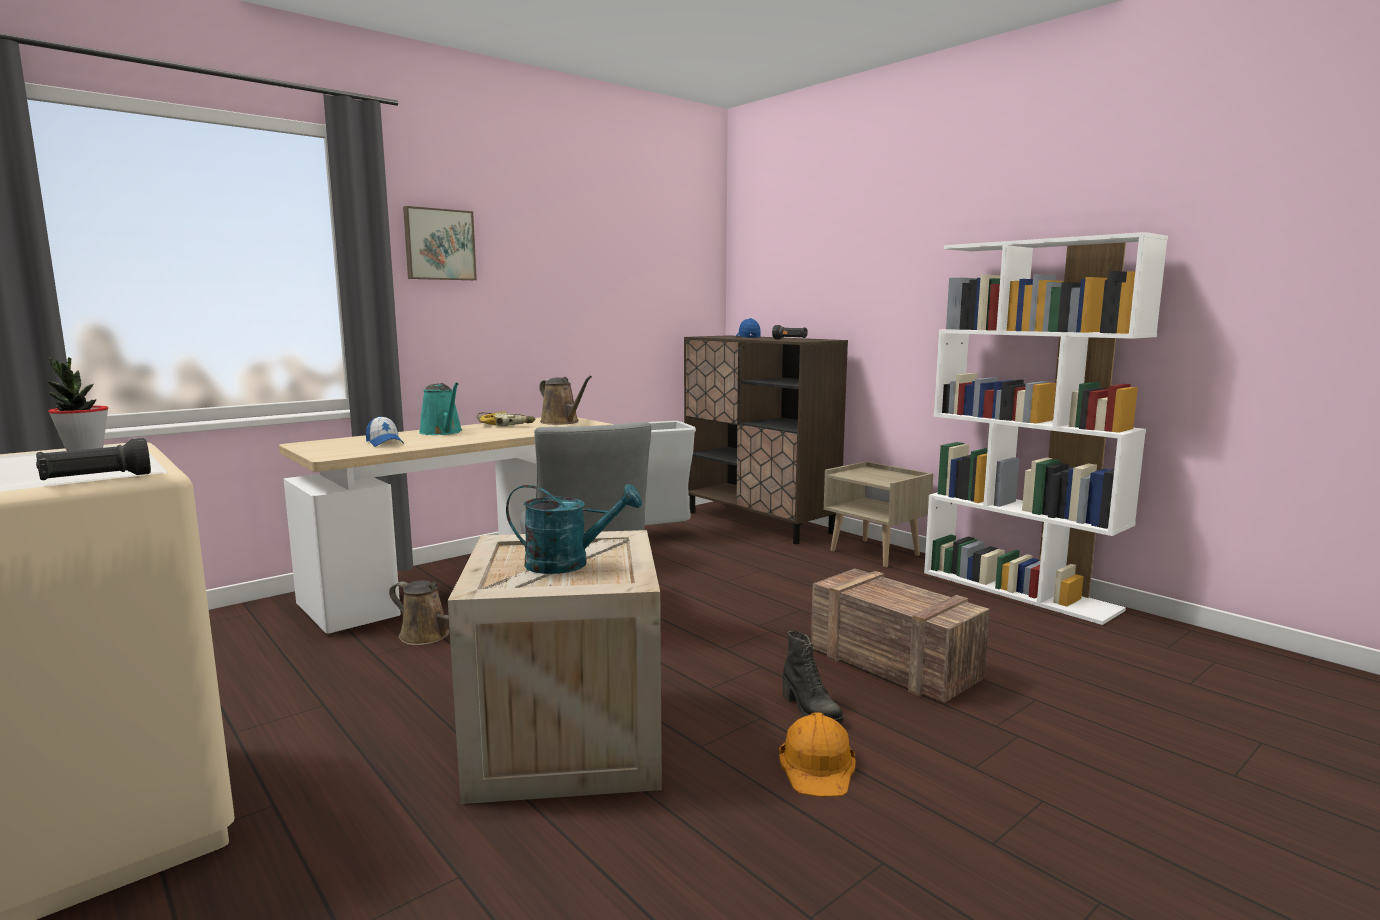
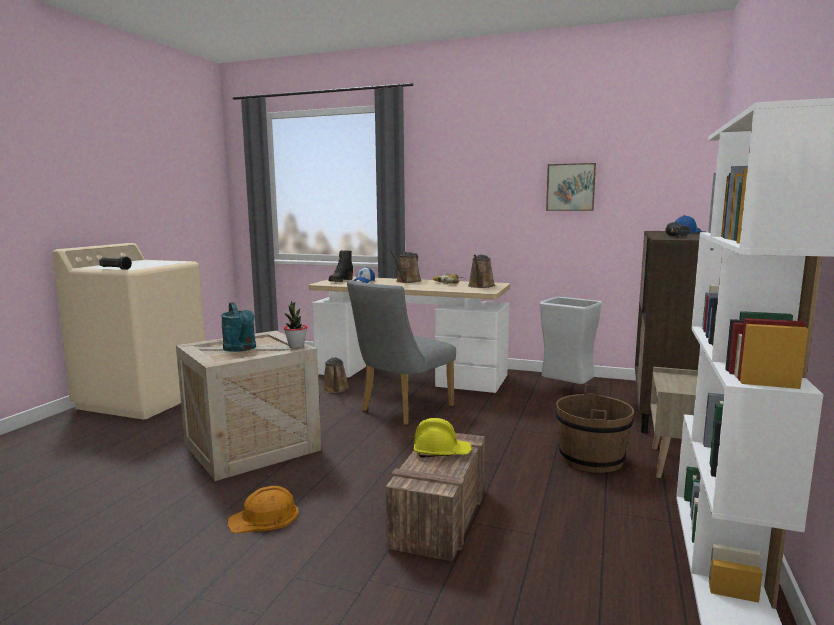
camera: 60 degrees right, 0 degrees up
potted plant [47,357,108,451] -> potted plant moved to [284,301,307,348]
picture [403,206,477,280] -> picture moved to [546,163,596,211]
turquoise watering can [419,382,462,435] -> brown watering can [390,251,422,283]
black boot [783,631,844,724] -> black boot moved to [329,250,353,282]
none -> yellow hard hat [413,418,472,458]
none -> brown bucket [556,385,634,473]

